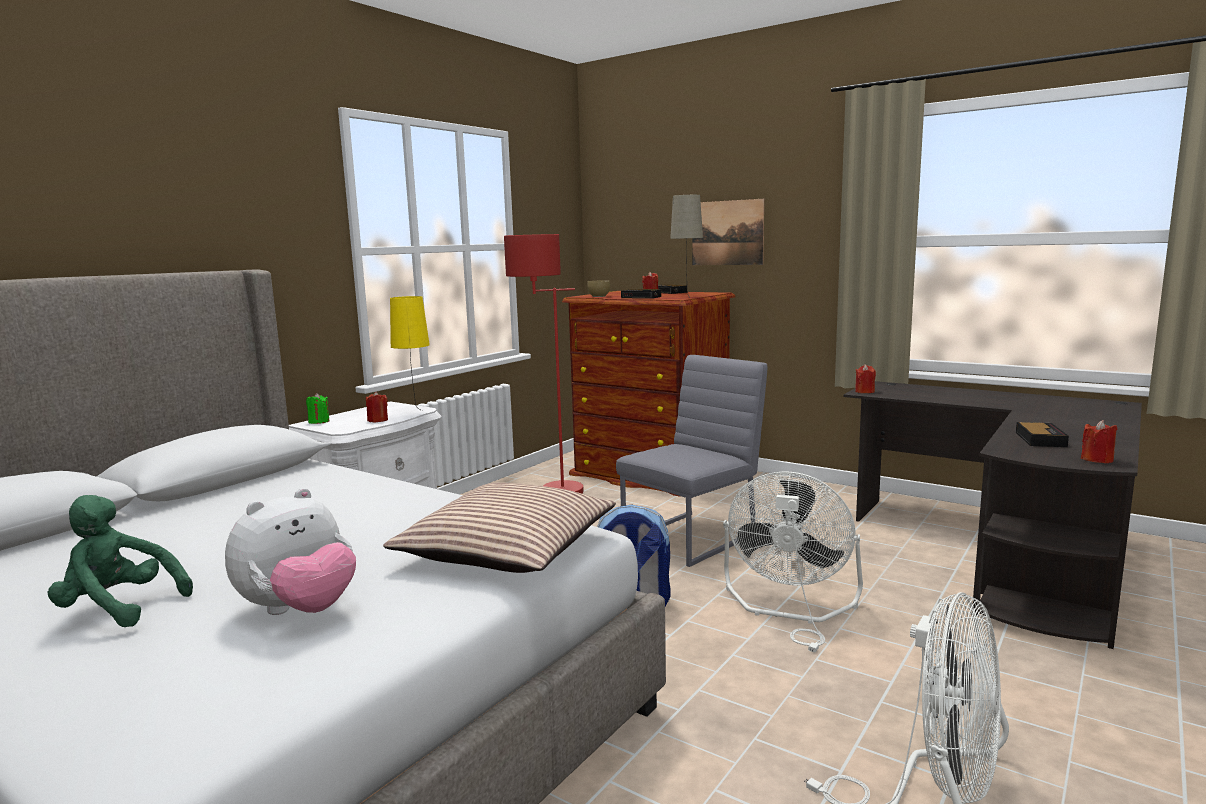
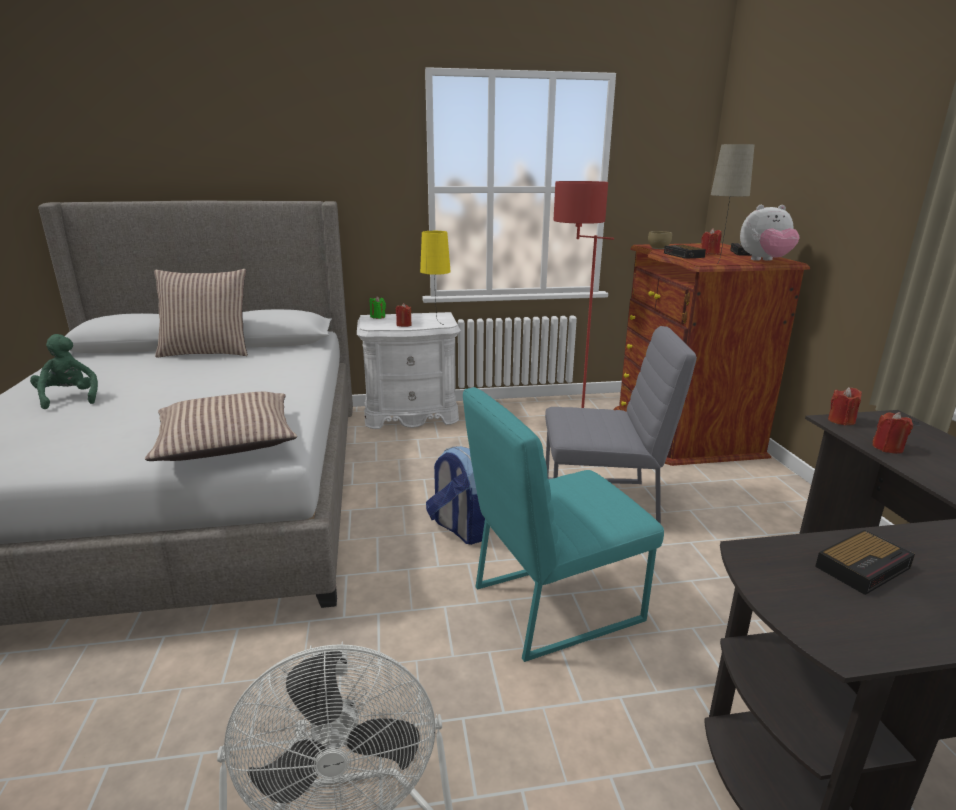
camera: 45 degrees right, 10 degrees up
plush toy [225,488,356,615] -> plush toy moved to [740,205,800,261]
picture [692,199,764,265] -> none
white fan [723,472,863,652] -> turquoise chair [463,387,664,662]
red candle [1081,420,1117,463] -> red candle moved to [872,412,913,454]
none -> pillow [154,269,248,357]

